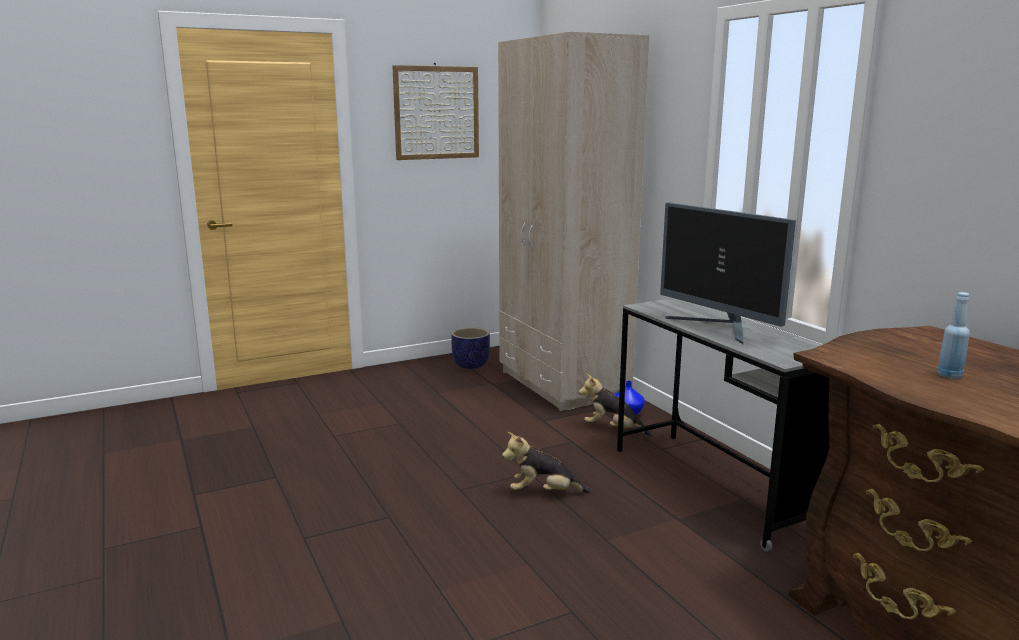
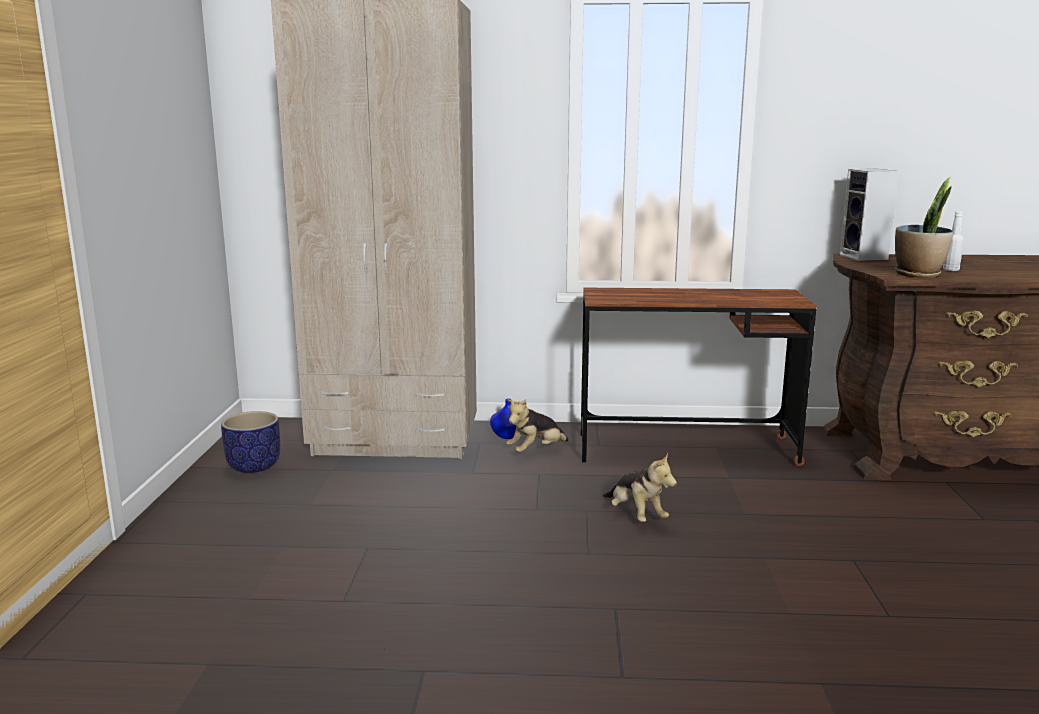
camera: 60 degrees left, 0 degrees up
picture [392,63,479,160] -> none
plush toy [502,432,590,493] -> plush toy turned 60 degrees counterclockwise [603,453,677,522]
grey desk [617,298,829,551] -> brown desk [581,288,817,466]
monitor [660,202,796,344] -> none
blue bottle [937,292,970,379] -> white bottle [943,211,964,271]
none -> speaker [839,169,899,261]
none -> potted plant [895,177,954,278]

